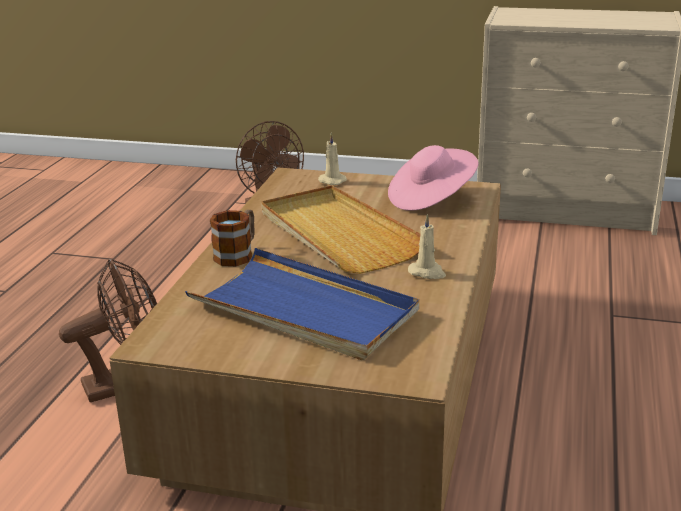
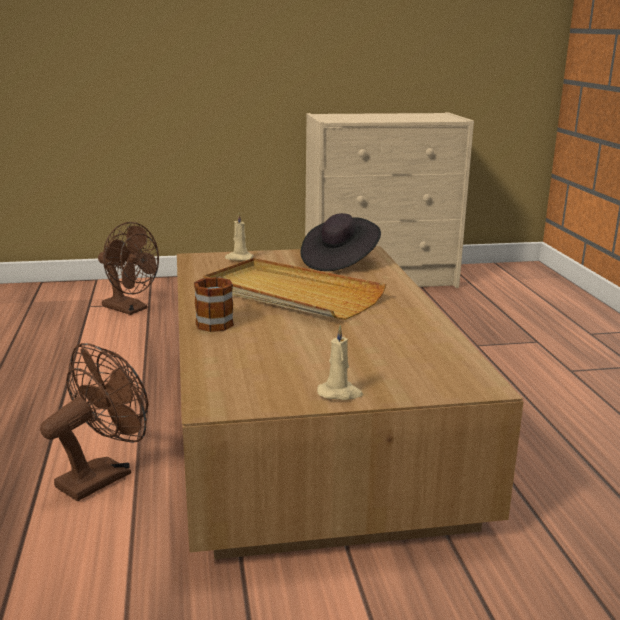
camera: 25 degrees left, 5 degrees down
blue tray [185,248,419,360] -> none
pink hat [388,145,479,211] -> black hat [300,213,381,271]
beige candle [408,214,446,279] -> beige candle moved to [317,325,363,400]

